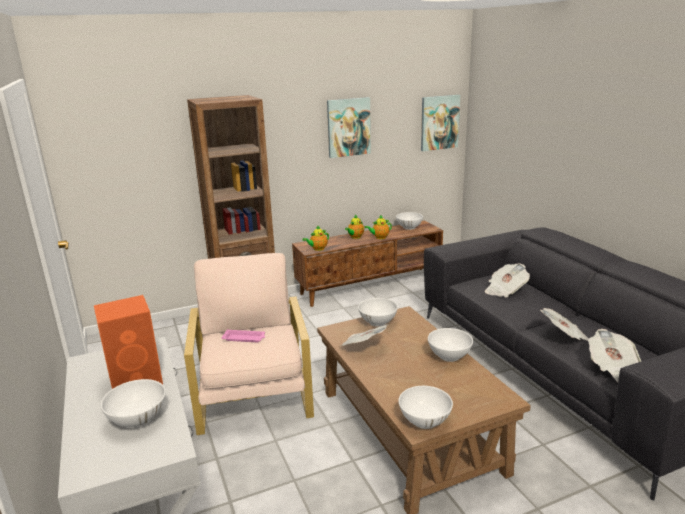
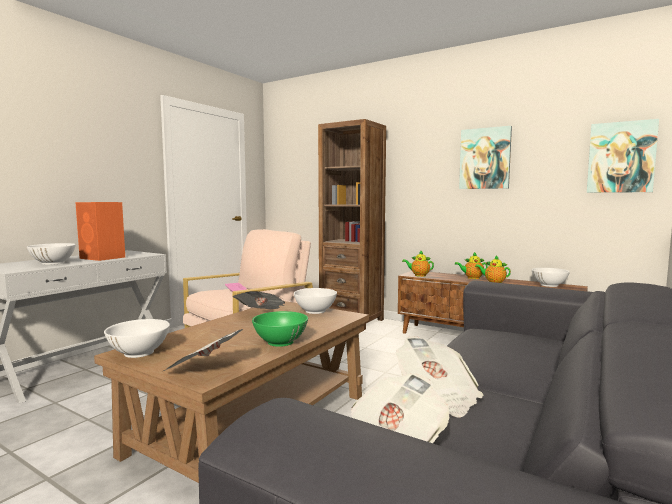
camera: 55 degrees right, 15 degrees down
white bowl [428,328,473,362] -> green bowl [252,311,308,347]
newspaper [485,263,530,297] -> newspaper moved to [163,329,243,371]

